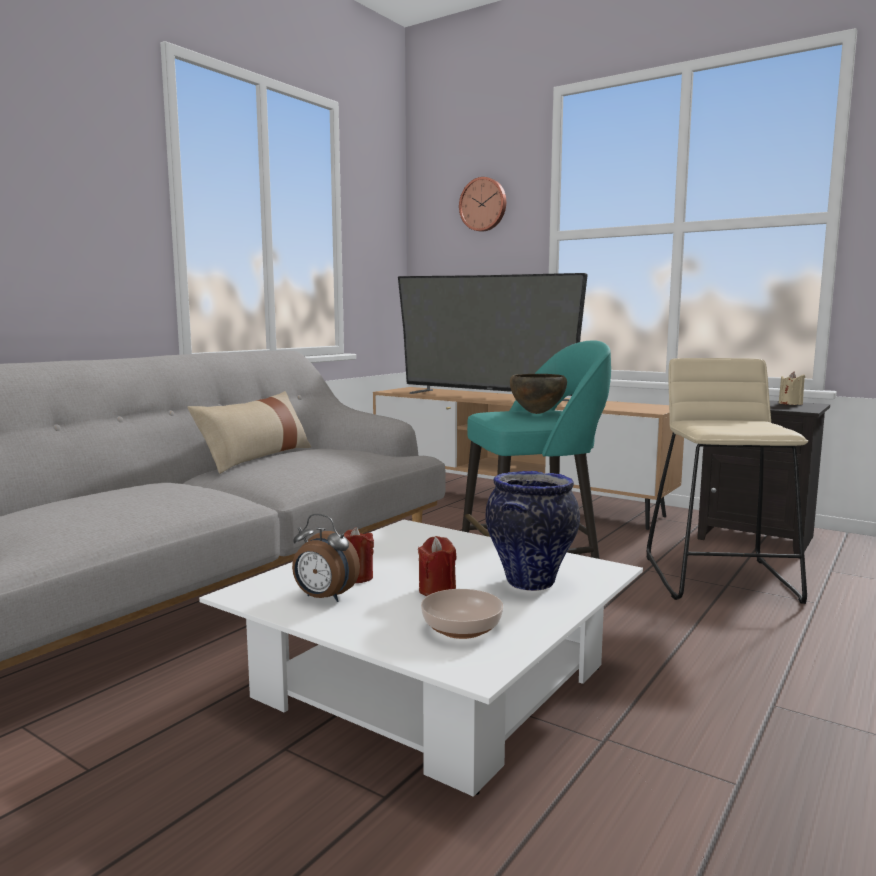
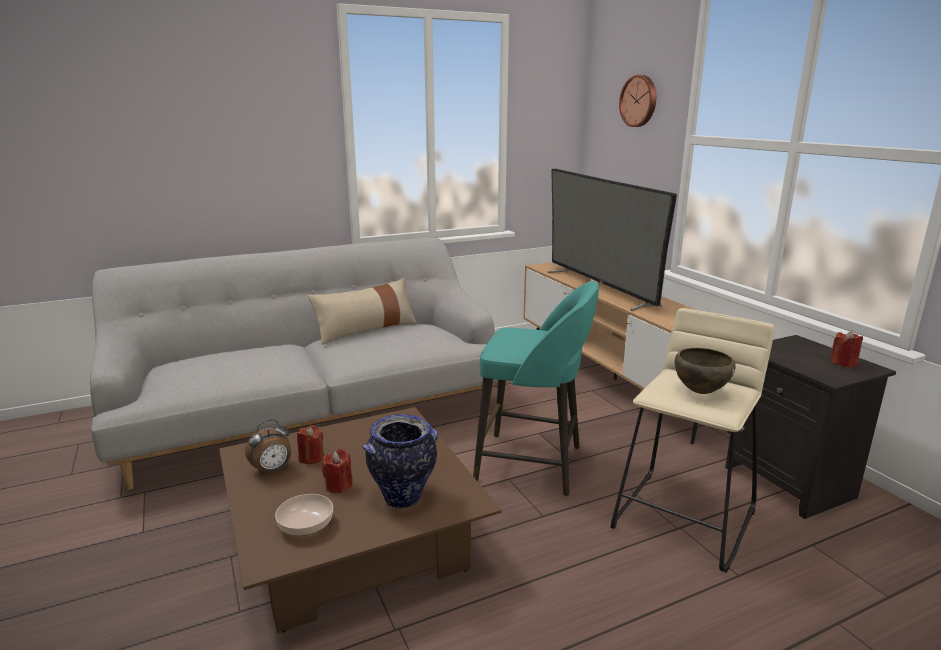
camera: 30 degrees right, 10 degrees up
white coffee table [199,520,643,797] -> brown coffee table [219,407,501,633]
alarm clock [292,514,360,602] -> alarm clock turned 90 degrees counterclockwise [245,419,291,475]
brown bowl [510,374,567,414] -> brown bowl moved to [675,348,736,394]
beige candle [779,372,805,405] -> red candle [830,331,863,368]

